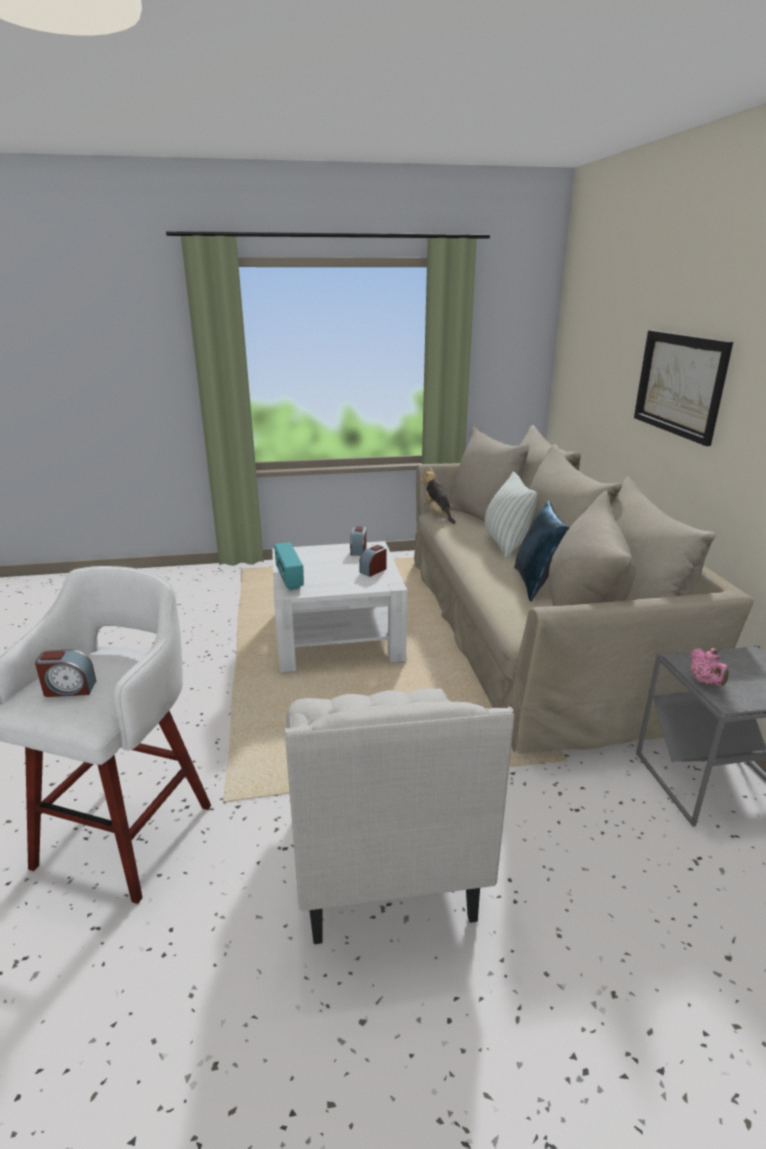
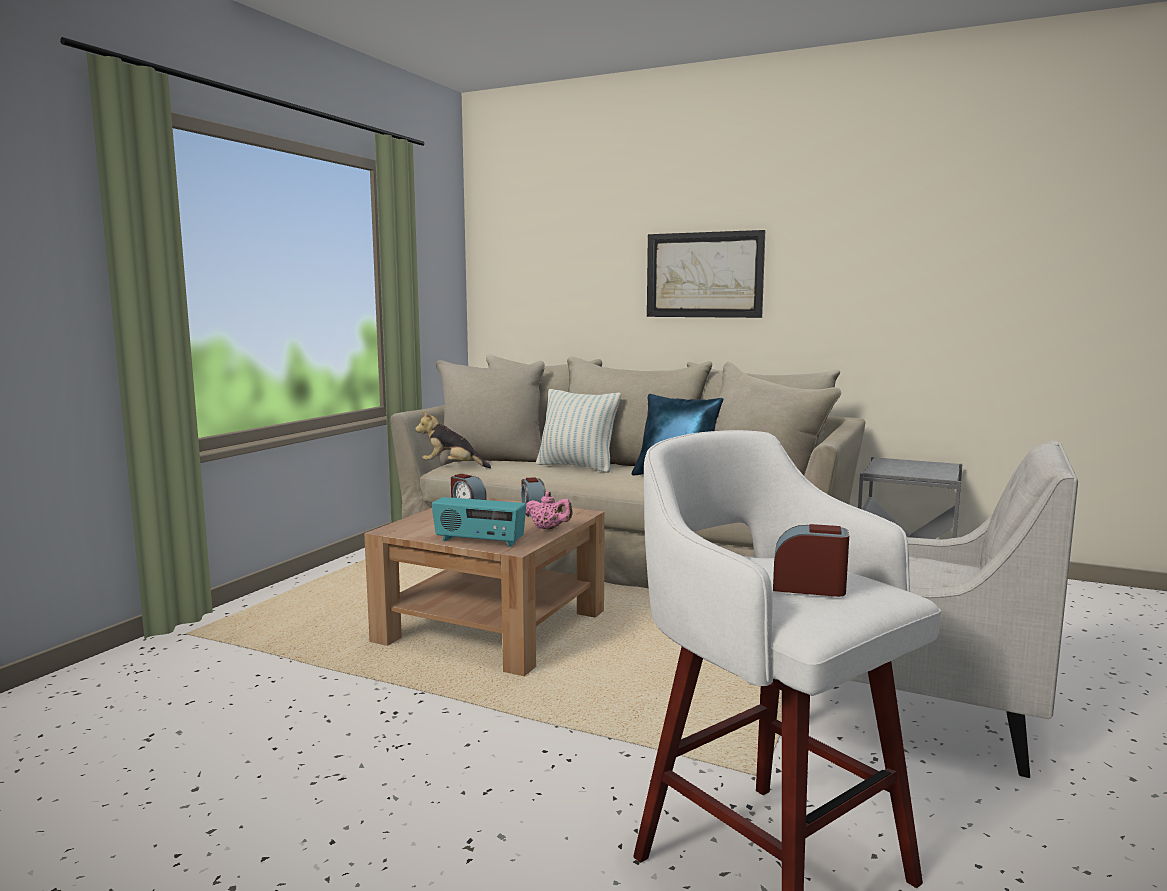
camera: 55 degrees left, 15 degrees down
alarm clock [35,650,96,697] -> alarm clock turned 105 degrees counterclockwise [773,524,849,597]
white coffee table [272,541,407,672] -> brown coffee table [364,497,605,676]
pink teapot [690,648,729,686] -> pink teapot moved to [526,491,573,530]

